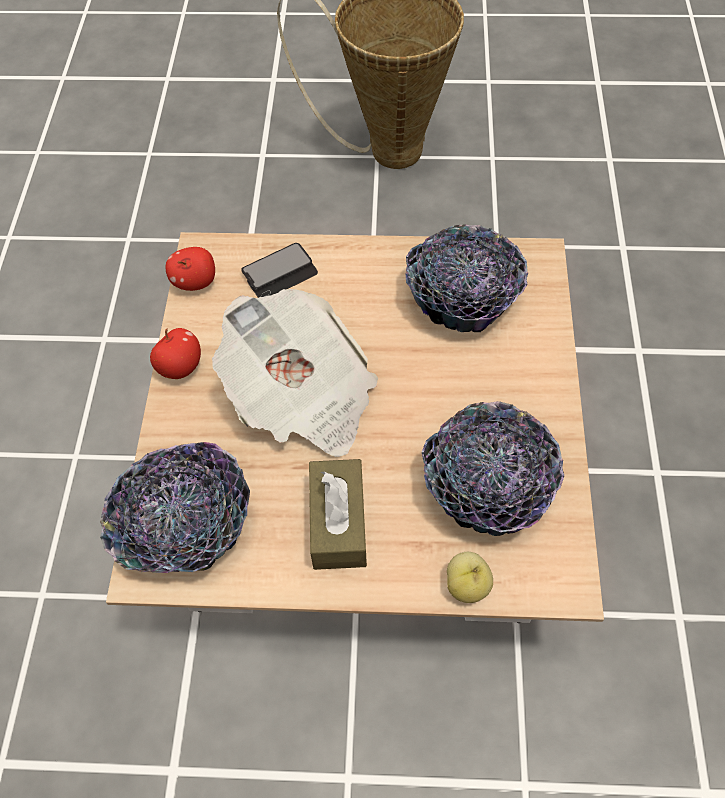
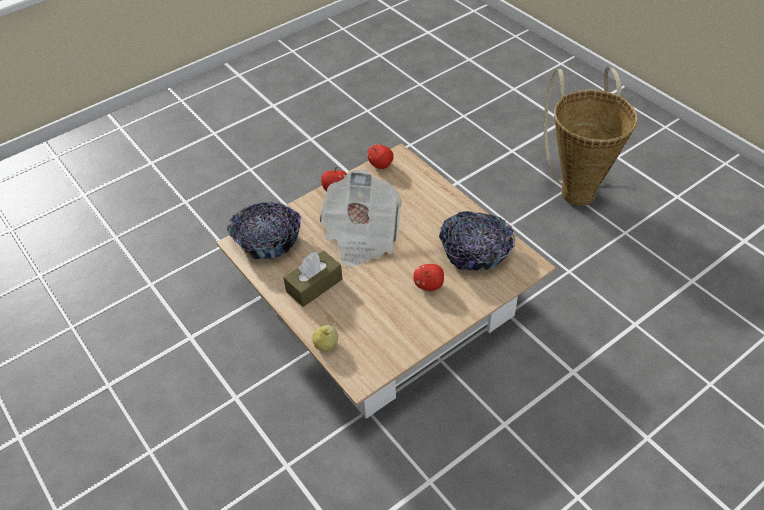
camera: 50 degrees right, 10 degrees down
phone [241,243,318,298] -> none
bowl [422,401,564,536] -> none
none -> apple [414,264,444,291]

